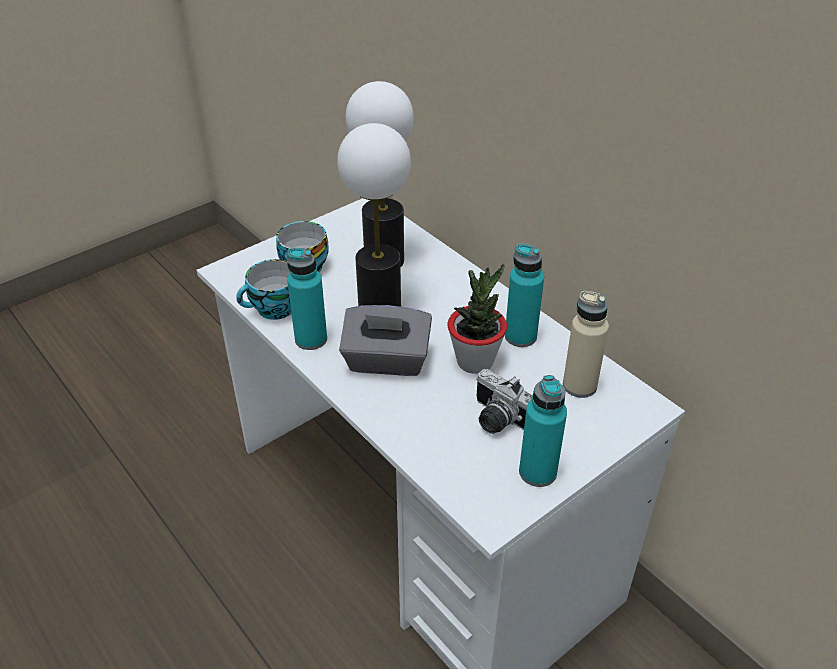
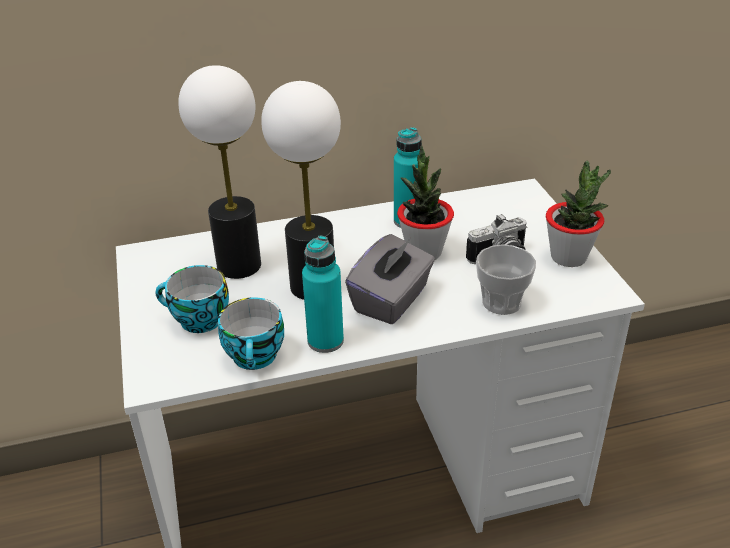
camera: 65 degrees left, 5 degrees down
turquoise bottle [519,375,567,487] -> potted plant [546,161,611,267]
beige bottle [563,291,609,398] -> none
none -> cup [476,245,536,315]

